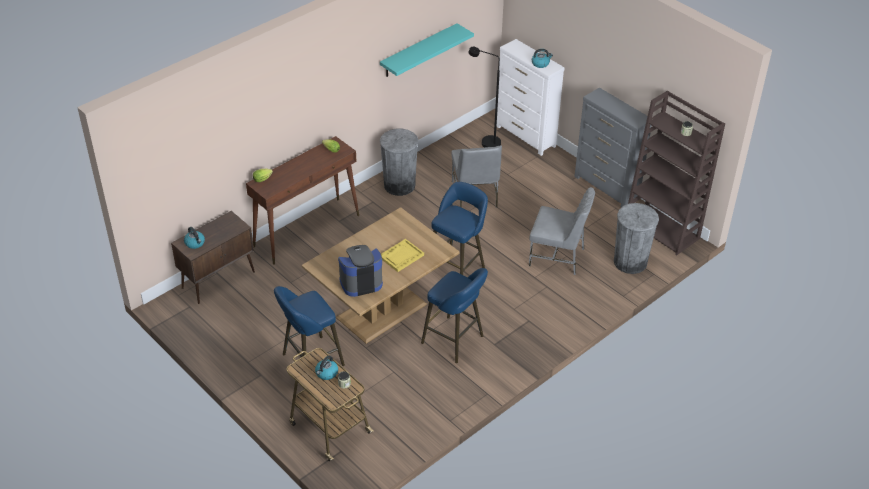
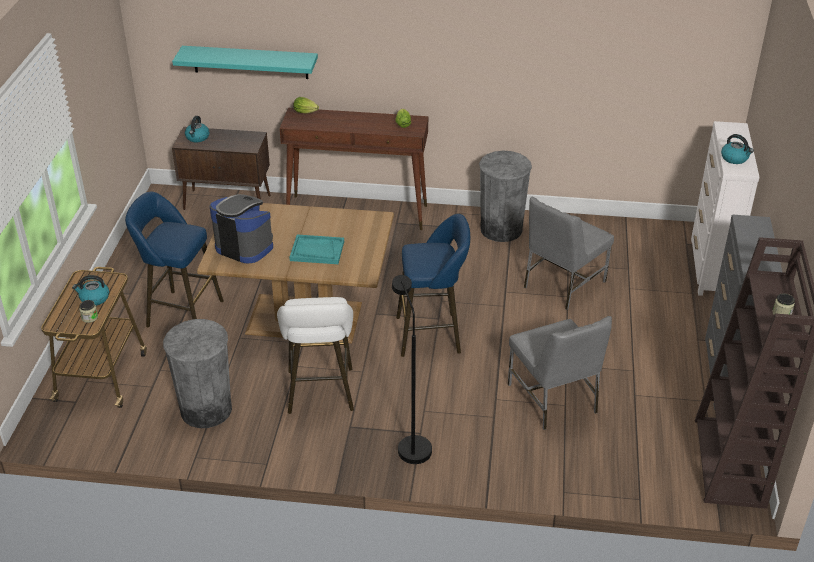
camera: 50 degrees right, 5 degrees down
turquoise shelf [380,23,474,77] -> turquoise shelf moved to [172,46,318,79]
yellow tray [381,239,424,272] -> turquoise tray [289,235,344,264]
blue stool [421,268,488,363] -> white stool [277,297,354,414]
black floor lamp [469,47,501,147] -> black floor lamp moved to [392,275,432,464]
grey trash can [614,203,659,274] -> grey trash can moved to [163,319,232,428]

